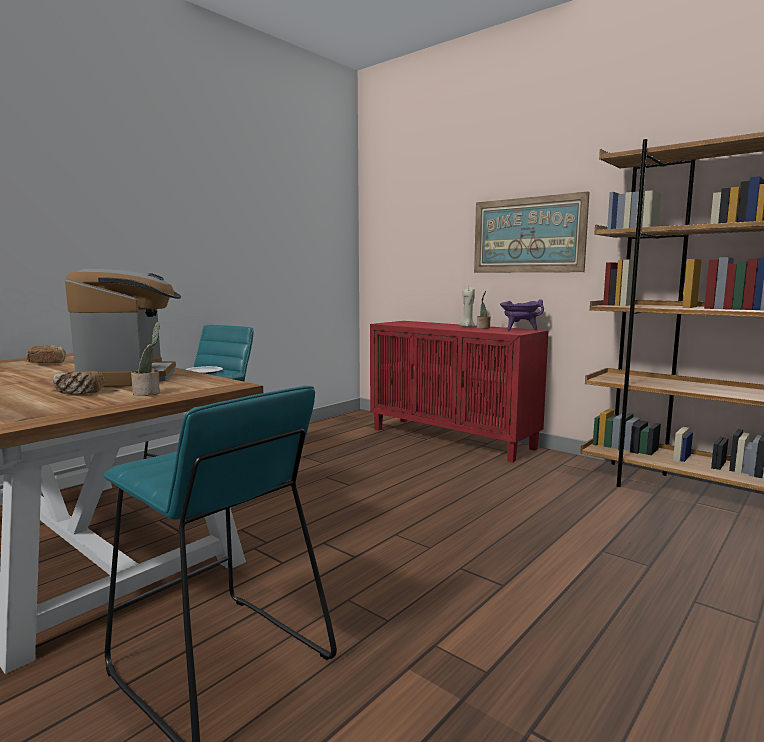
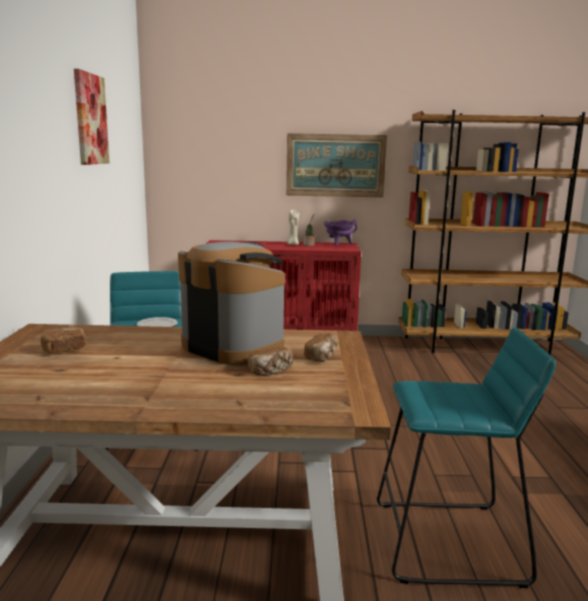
camera: 40 degrees left, 5 degrees up
potted plant [131,322,160,396] -> bread [304,333,337,362]
none -> picture [74,69,110,165]

